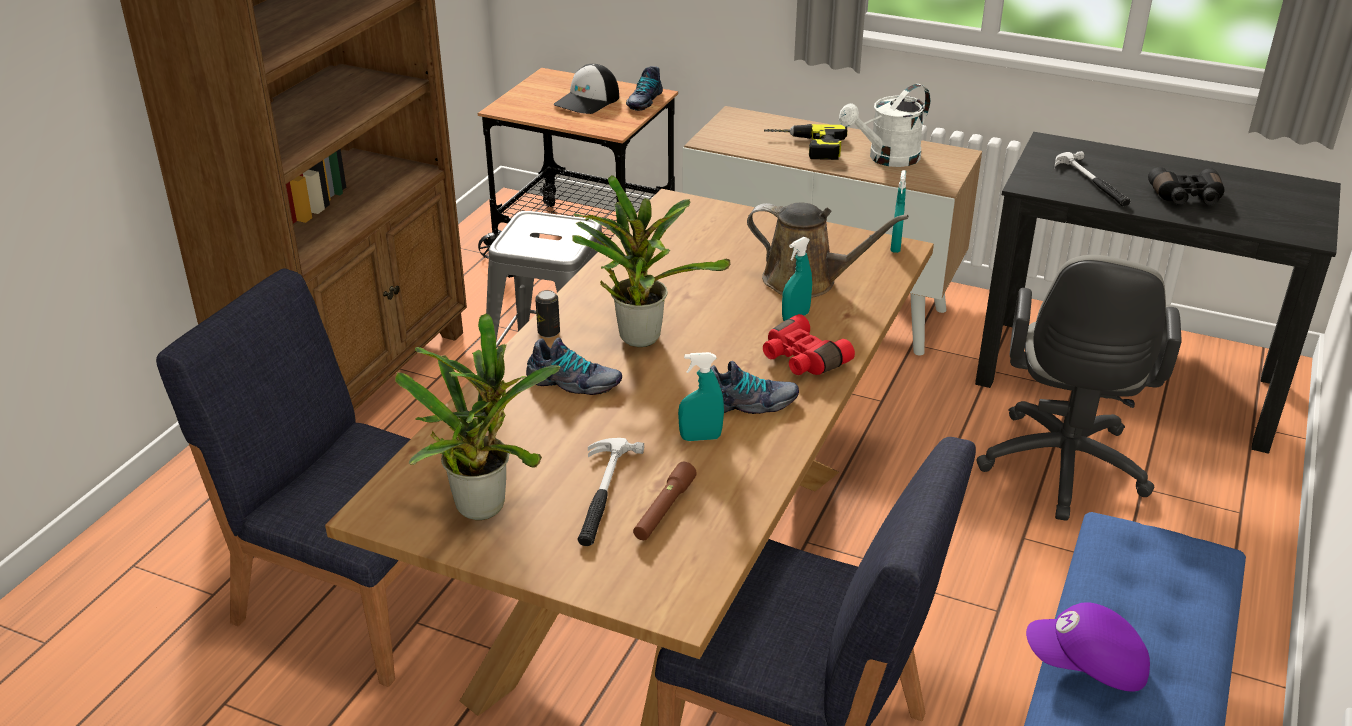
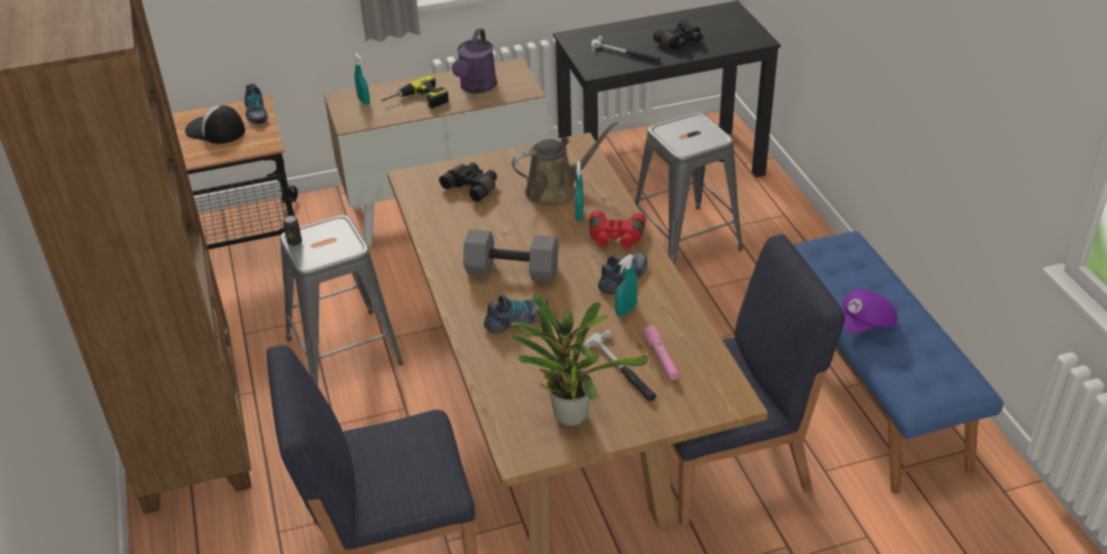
camera: 40 degrees left, 5 degrees up
can [535,290,560,338] -> can moved to [283,216,302,246]
cap [554,64,619,114] -> cap turned 120 degrees clockwise [185,105,245,144]
potted plant [572,175,731,347] -> grey dumbbell [463,229,559,282]
brown flashlight [633,462,697,540] -> pink flashlight [643,325,679,380]
white watering can [839,84,931,167] -> purple watering can [452,28,497,94]
turquoise spray bottle [890,170,906,253] -> turquoise spray bottle moved to [354,54,370,105]
grey office chair [976,255,1182,521] -> grey stool [635,113,743,265]
none -> black binoculars [439,163,497,202]

